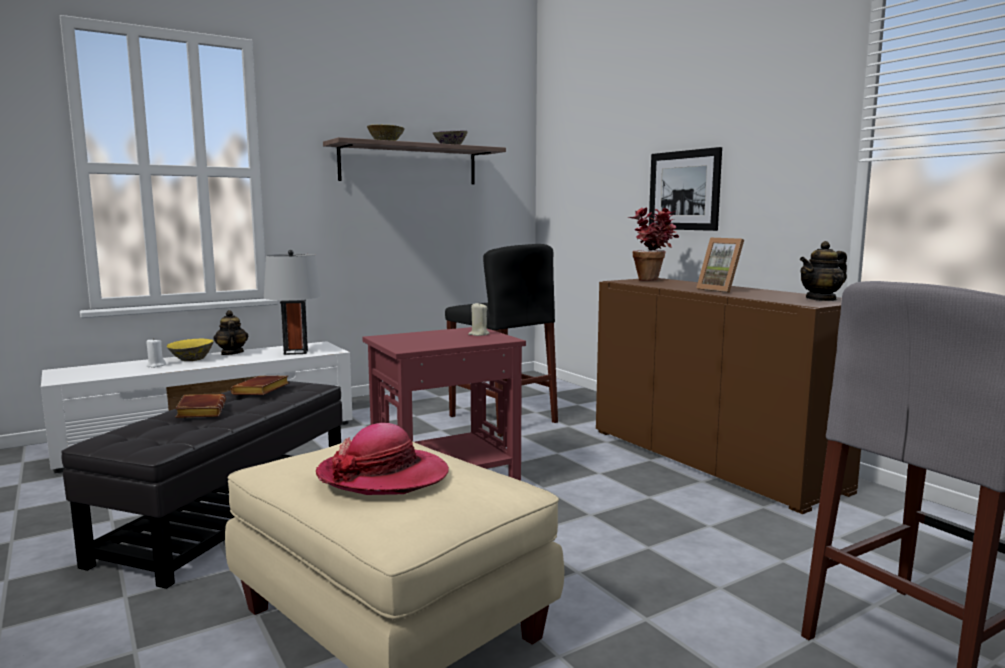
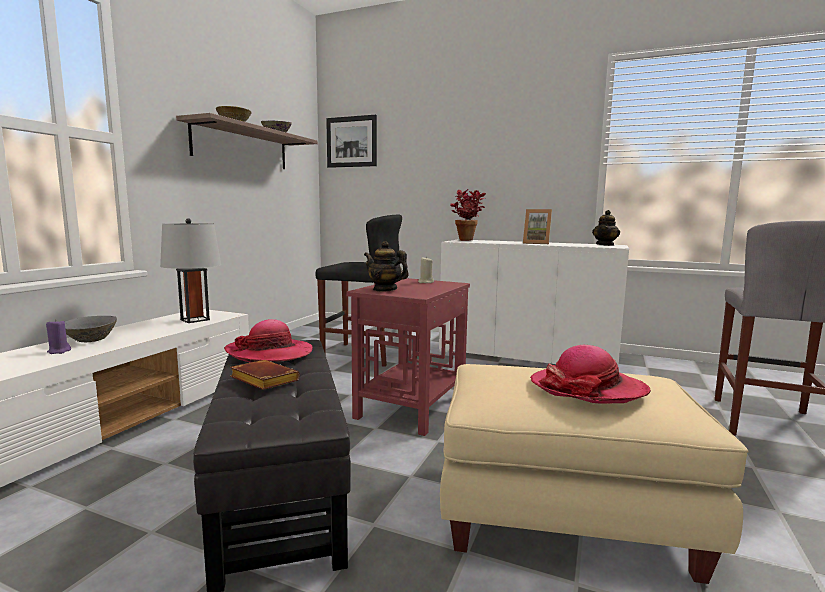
camera: 35 degrees left, 0 degrees up
white candle [146,338,166,368] -> purple candle [46,319,71,354]
yellow bowl [167,339,214,361] -> grey bowl [64,316,117,342]
teapot [214,310,249,355] -> teapot moved to [364,241,409,292]
brown book [231,375,289,395] -> hat [224,319,313,363]
brown cabinet [596,278,861,514] -> white cabinet [439,239,629,366]
picture [649,147,722,231] -> picture moved to [326,115,377,168]

